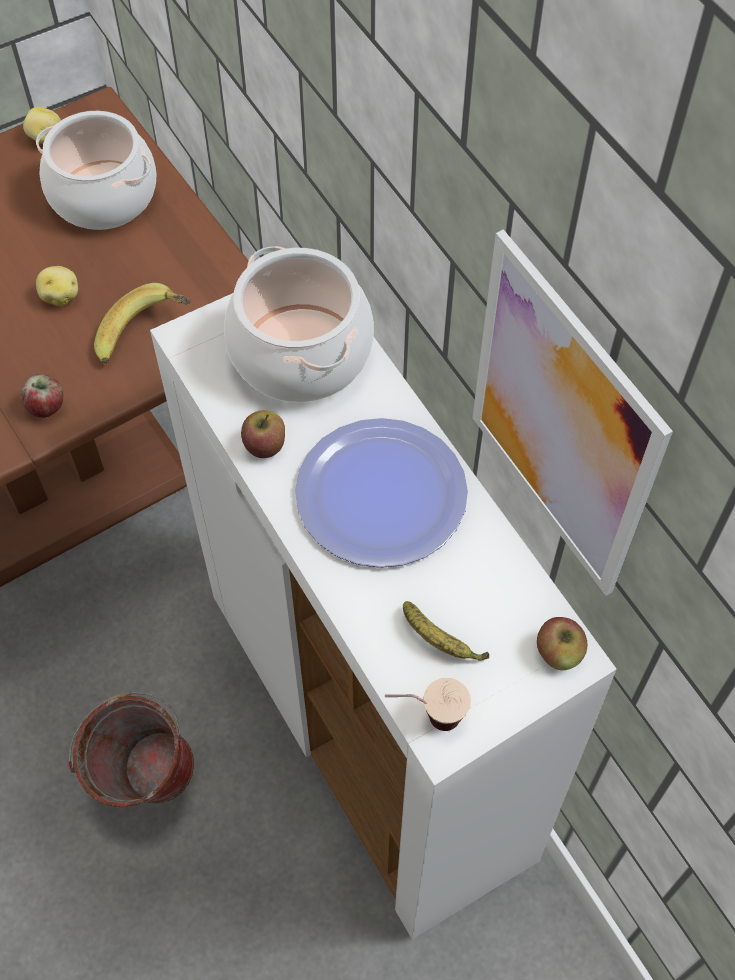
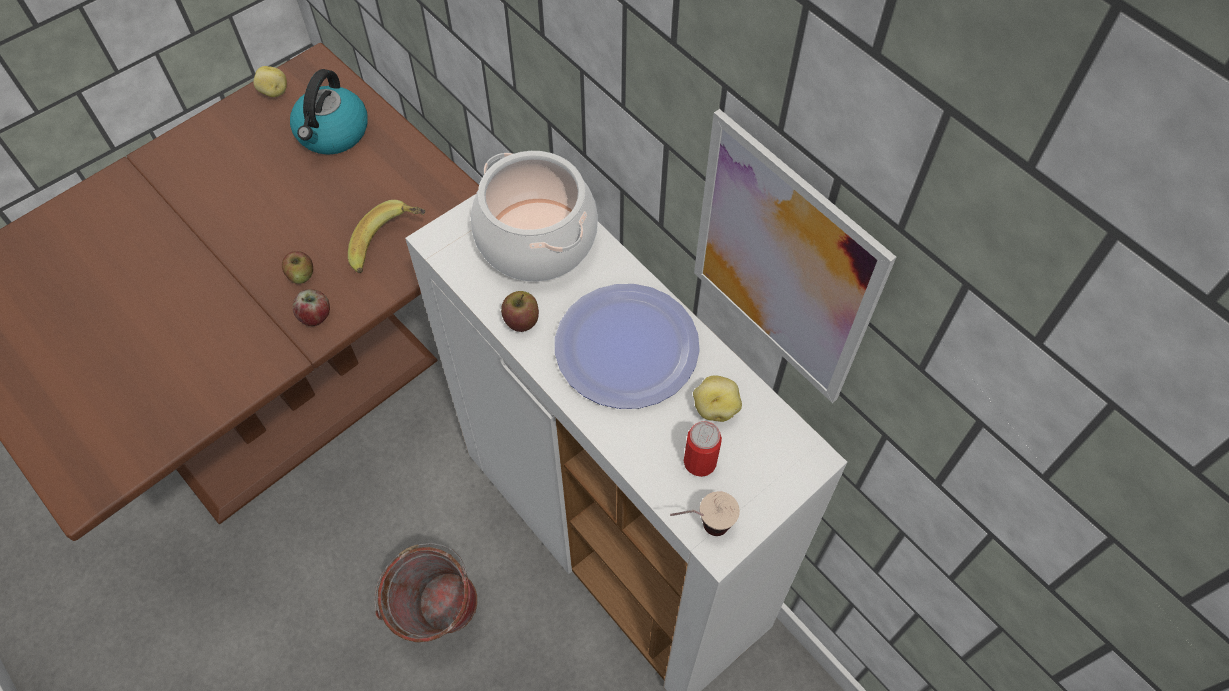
camera: 10 degrees left, 0 degrees up
cooking pot [36,111,156,230] -> kettle [290,69,368,155]
potato [36,266,78,306] -> potato moved to [693,375,742,422]
banana [403,601,489,661] -> can [684,421,722,477]
apple [537,617,587,670] -> apple moved to [282,251,313,284]

